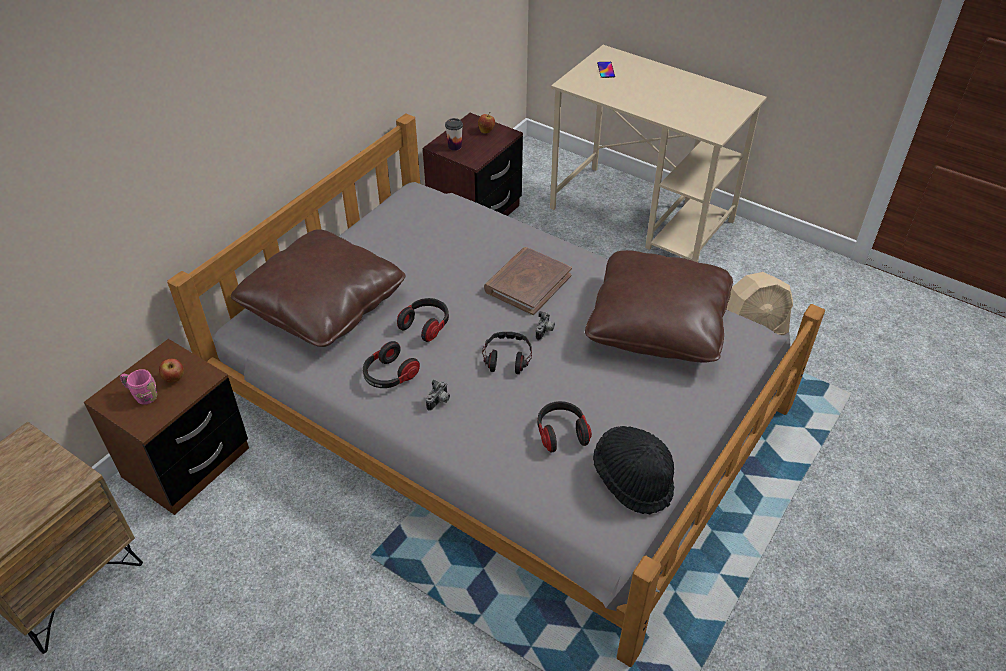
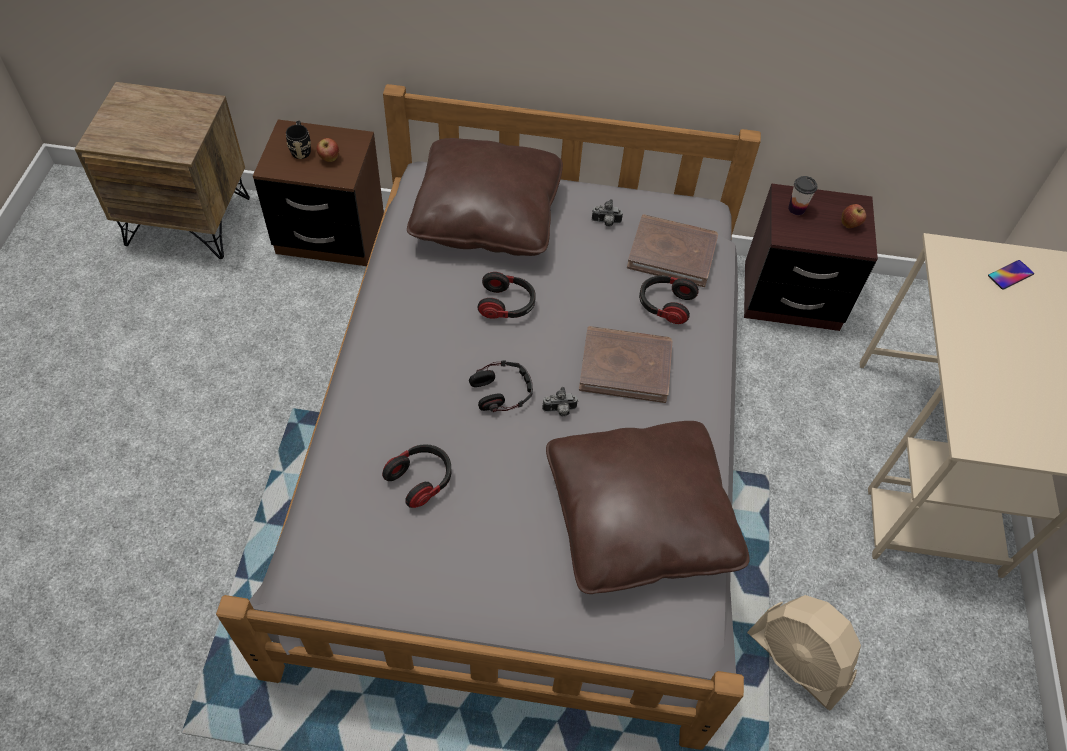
camera: 60 degrees right, 10 degrees up
pink mug [120,369,157,405] -> black mug [286,121,311,159]
headphones [363,341,420,388] -> headphones moved to [639,275,699,324]
camera [426,380,450,411] -> camera moved to [592,199,623,226]
black hat [593,426,674,514] -> none
none -> brown book [627,214,718,287]

